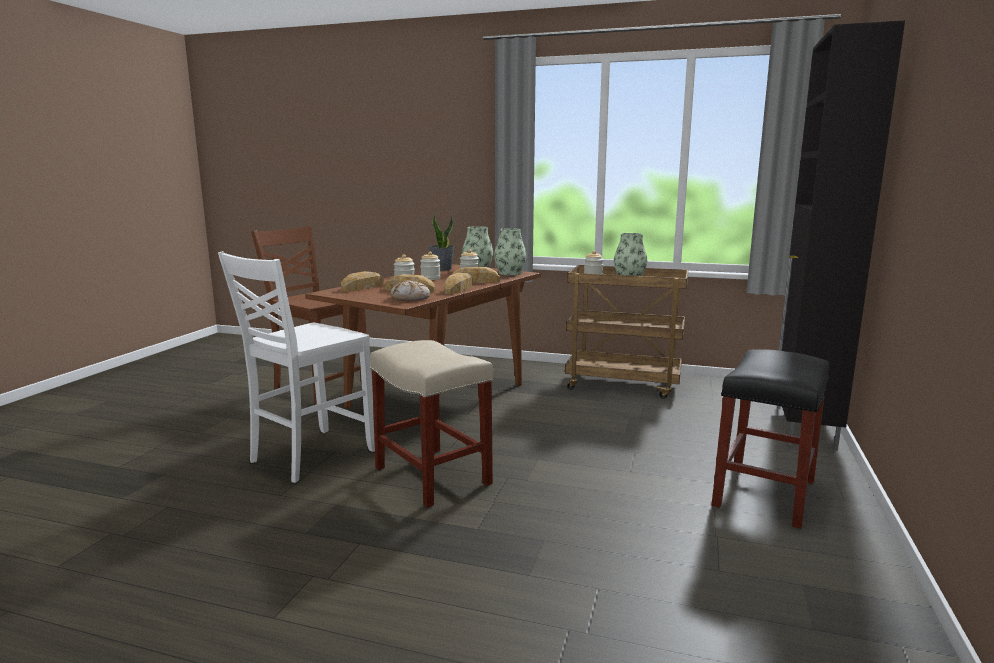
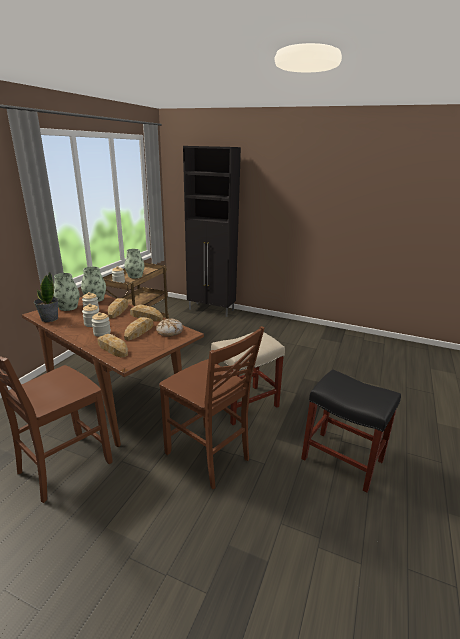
camera: 85 degrees left, 10 degrees up
white chair [218,251,375,483] -> brown chair [159,326,265,489]
black stool [712,349,829,529] -> black stool moved to [301,369,401,492]

